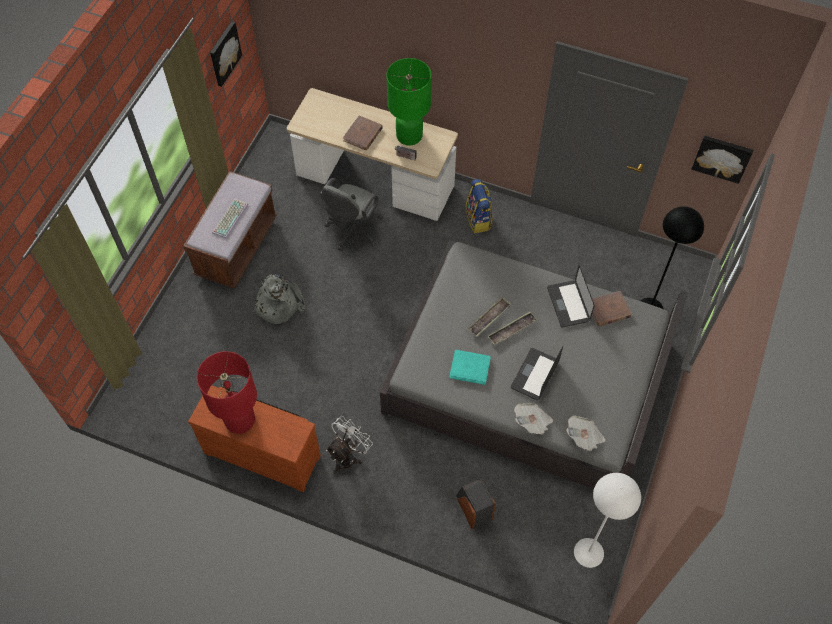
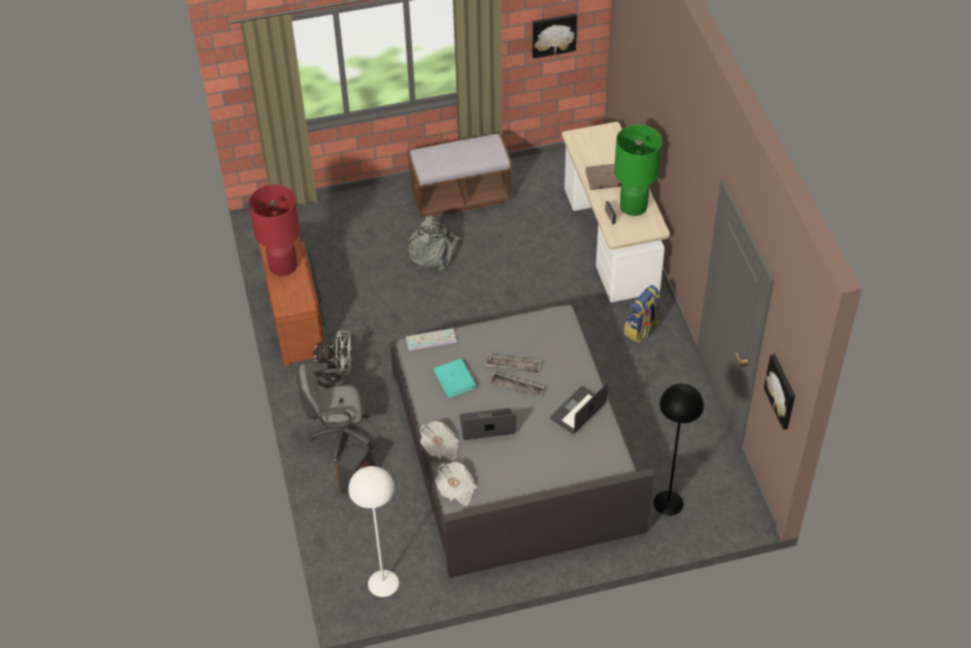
camera: 55 degrees right, 10 degrees down
keyboard [212,198,249,239] -> keyboard moved to [406,328,457,351]
grey office chair [320,178,383,251] -> grey office chair moved to [297,364,374,463]
brown book [592,291,632,326] -> none

